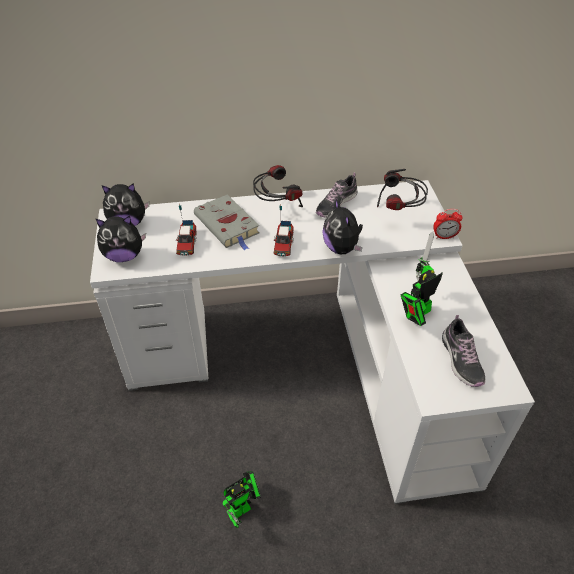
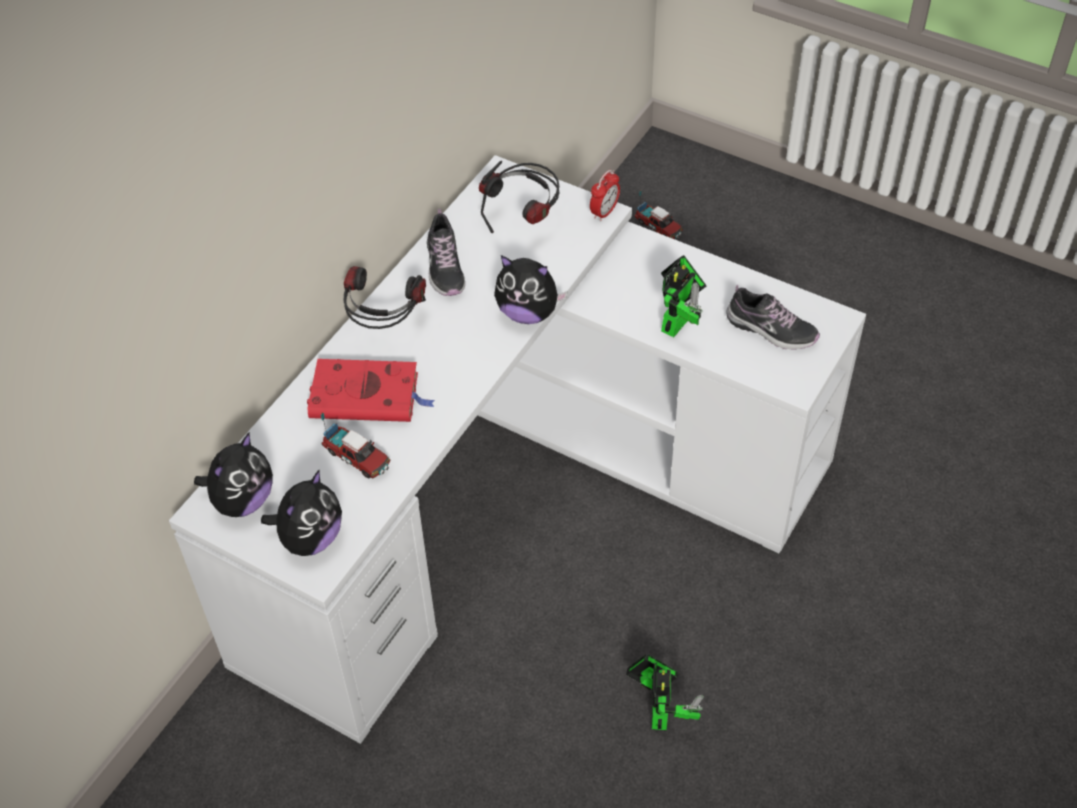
camera: 50 degrees left, 5 degrees up
grey book [194,195,260,250] -> red book [307,359,435,422]
toy truck [274,204,294,257] -> toy truck moved to [634,190,683,239]
toy robot [401,232,443,326] -> toy robot turned 150 degrees counterclockwise [661,255,706,337]

